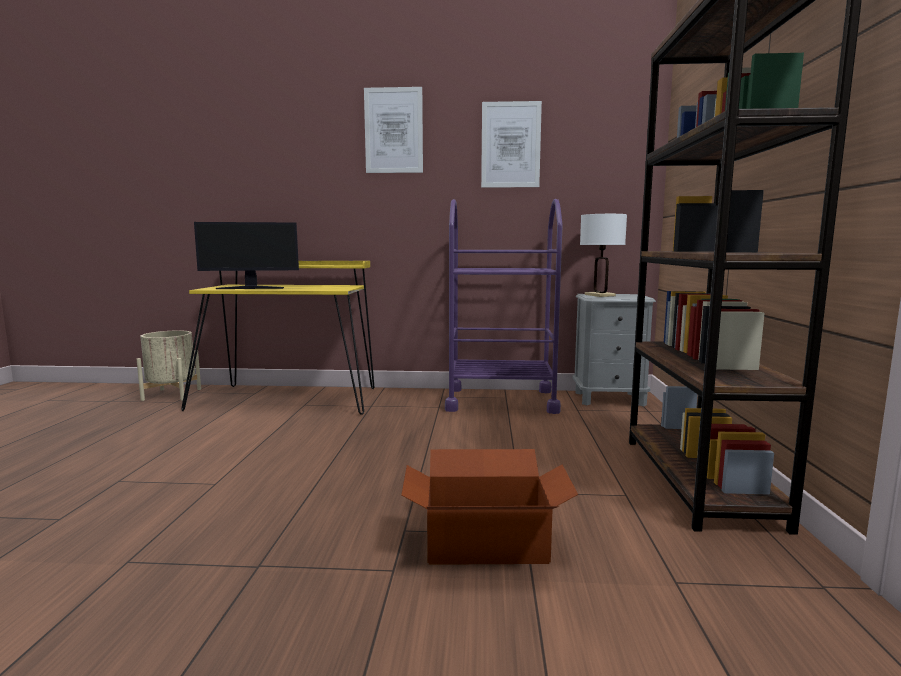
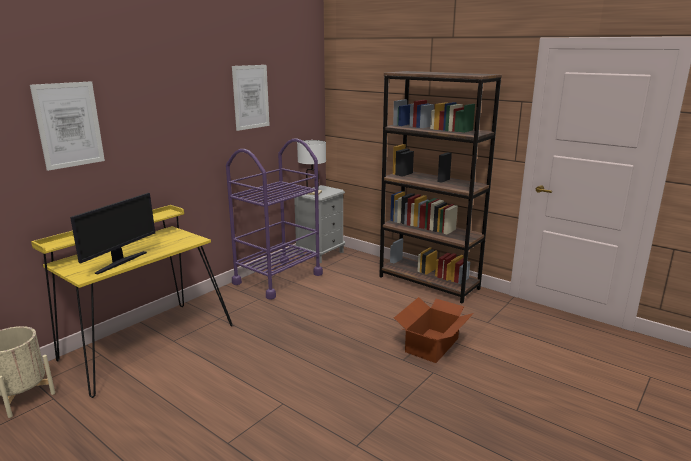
camera: 55 degrees left, 10 degrees up
picture [364,87,423,173] -> picture moved to [30,81,105,171]

